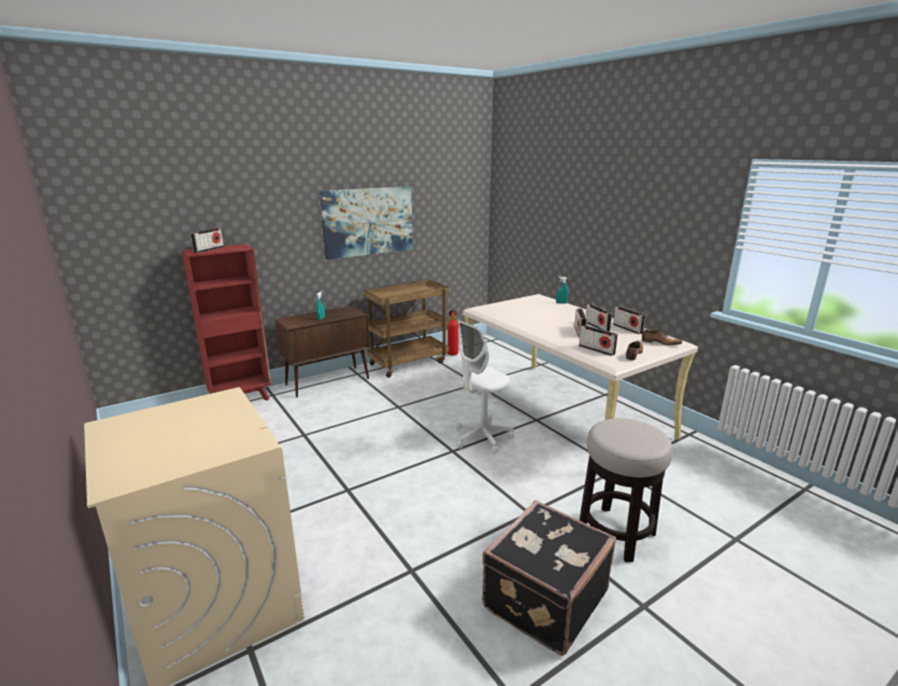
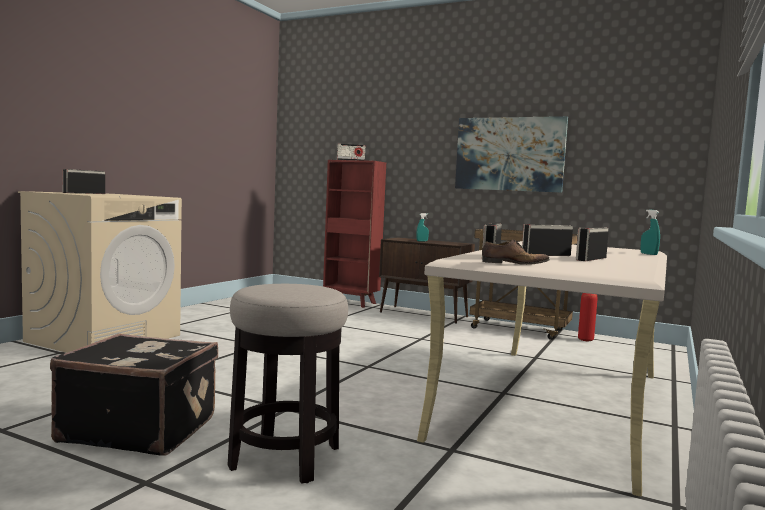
camera: 60 degrees right, 15 degrees down
white office chair [456,320,514,454] -> none
radio [613,306,646,334] -> radio moved to [62,169,105,194]
shoe [642,330,682,346] -> none

